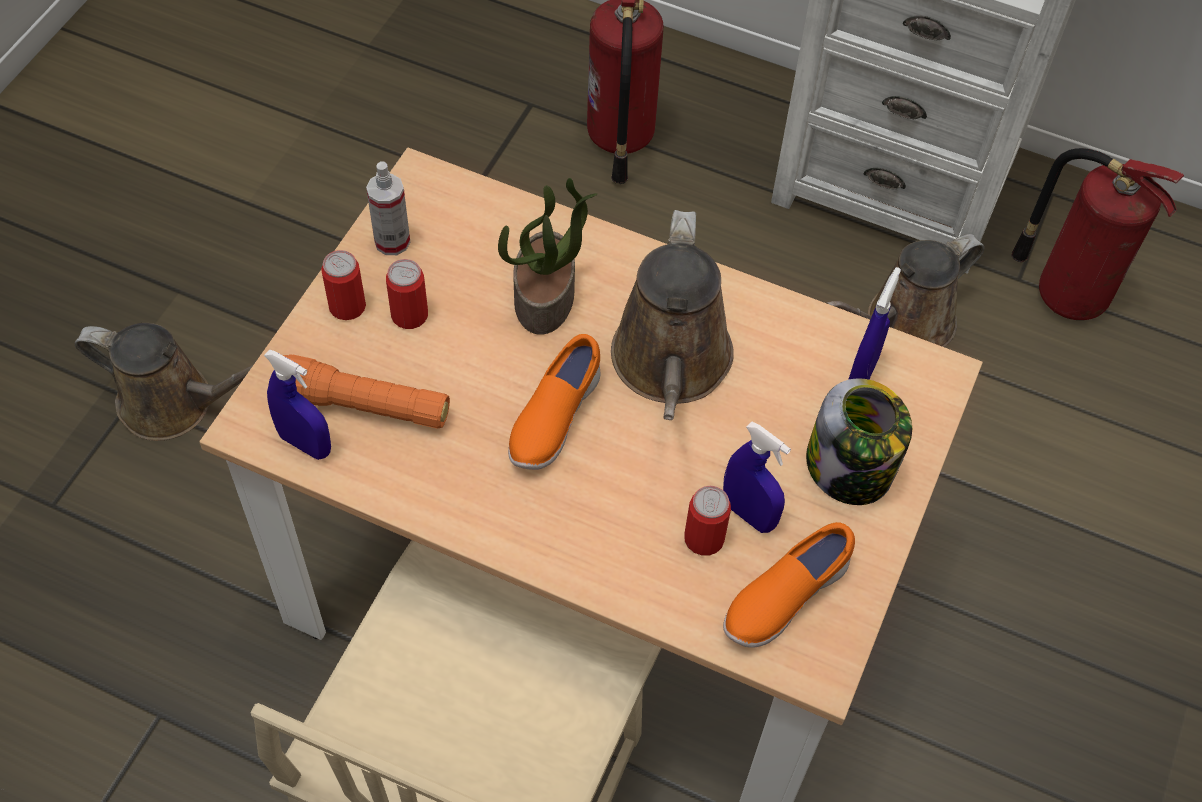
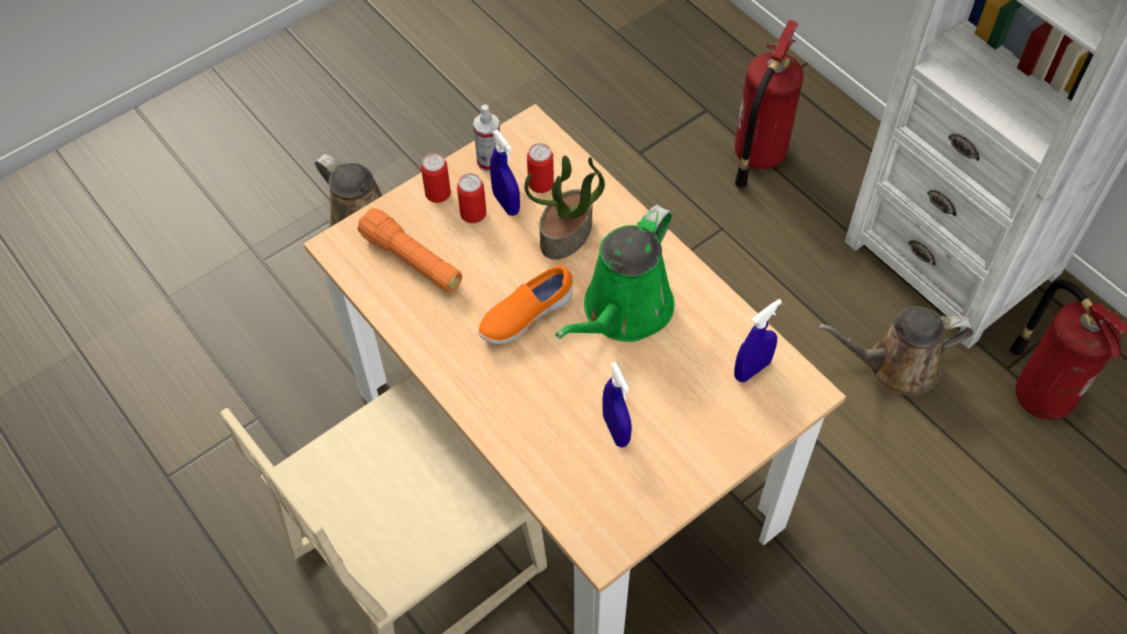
camera: 30 degrees right, 0 degrees up
blue spray bottle [264,350,331,460] -> blue spray bottle moved to [490,130,520,216]
brown watering can [611,210,734,420] -> green watering can [555,205,675,342]
can [684,486,731,555] -> can moved to [527,143,554,193]
orange shoe [723,522,855,648] -> none
jar [806,378,912,505] -> none

